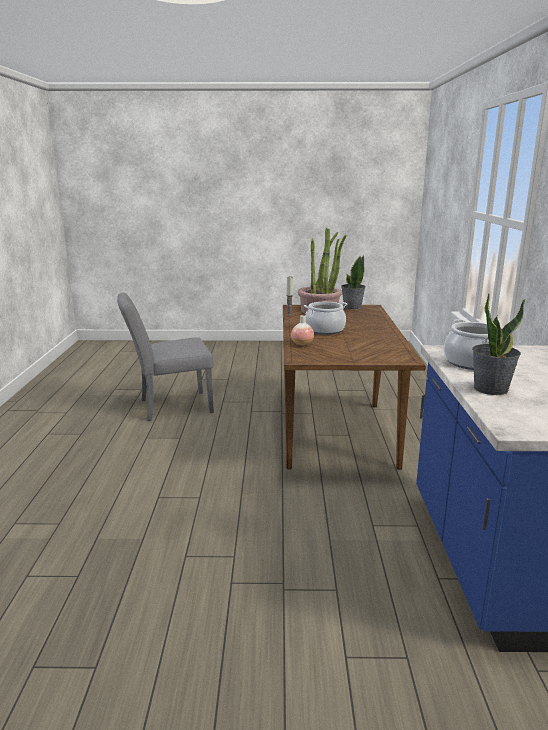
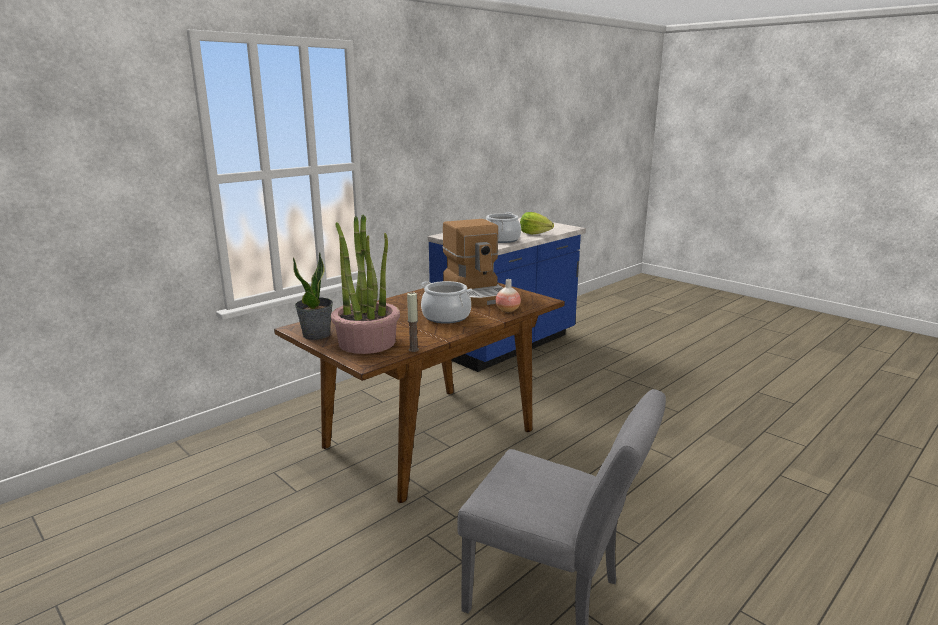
camera: 135 degrees left, 0 degrees up
potted plant [472,294,525,395] -> lettuce [520,212,554,234]
none -> coffee machine [442,219,503,306]

